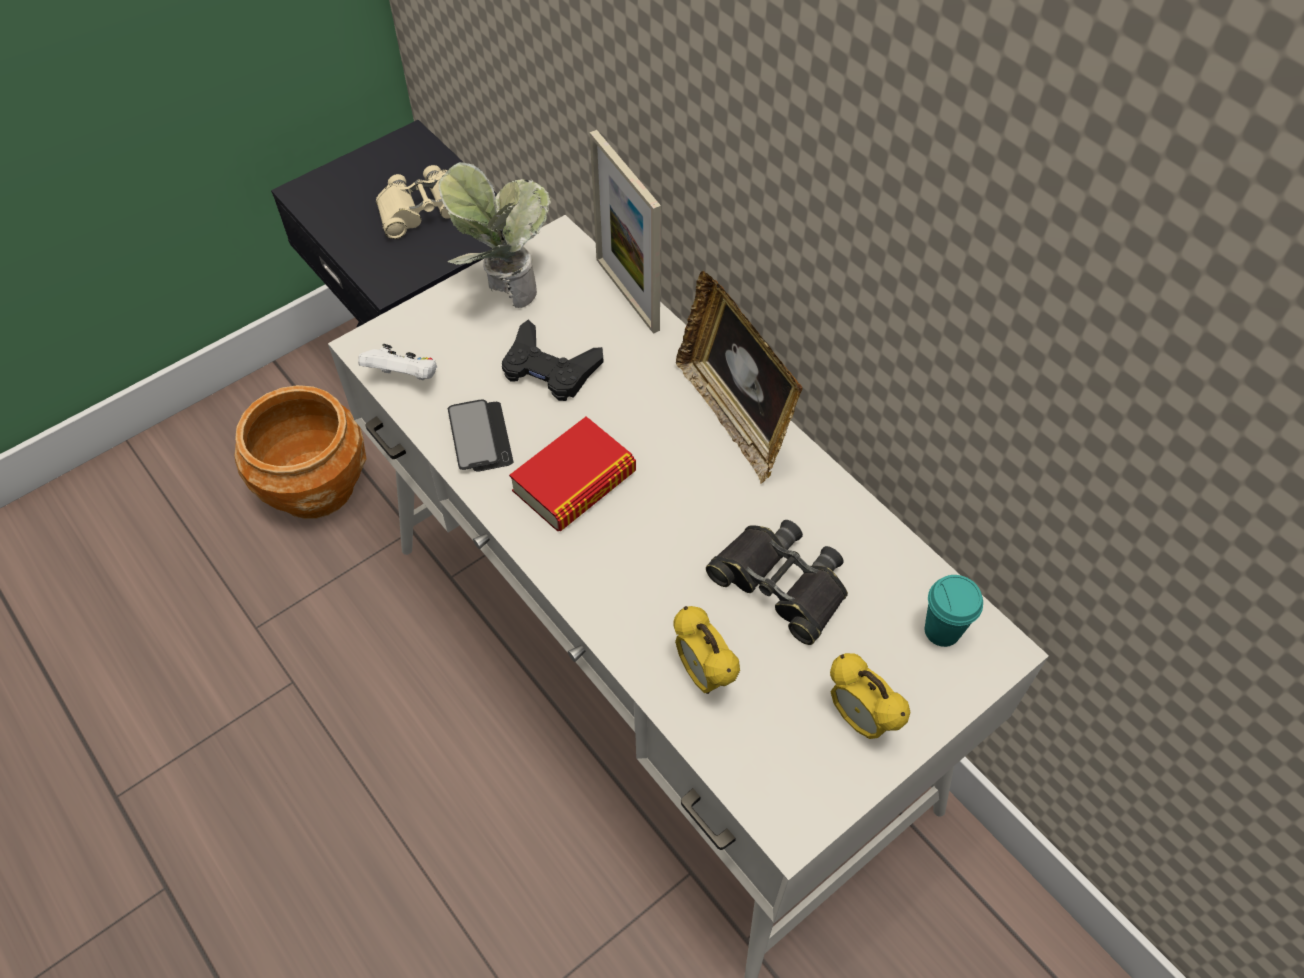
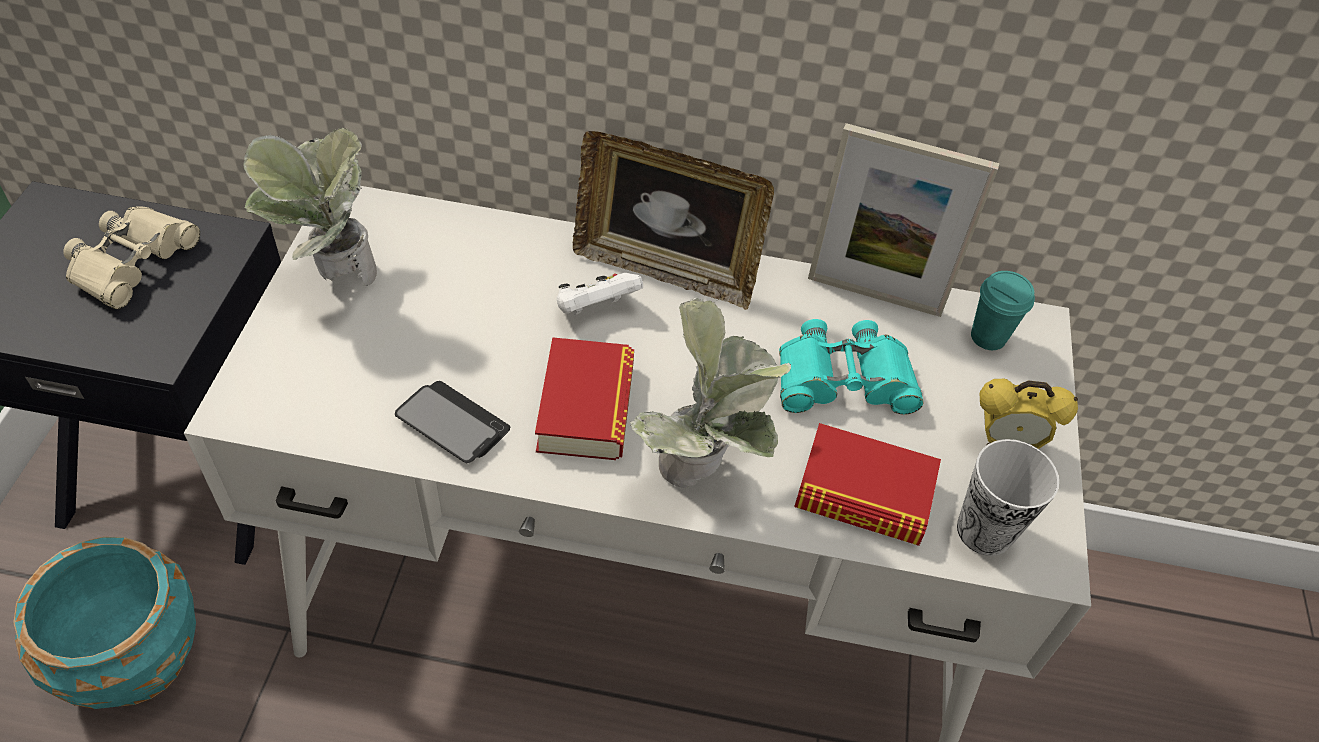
camera: 45 degrees left, 5 degrees down
brown planter [235,385,366,519] -> turquoise planter [13,537,196,709]
white game controller [358,344,437,380] -> white game controller moved to [557,273,643,315]
black game controller [502,320,604,401] -> none
picture frame [590,130,661,334] -> picture frame moved to [808,123,999,317]
alarm clock [673,606,740,694] -> book [794,423,941,546]
black binoculars [706,520,848,645] -> turquoise binoculars [779,319,923,415]
none -> potted plant [630,298,791,489]
none -> cup [957,439,1059,556]

